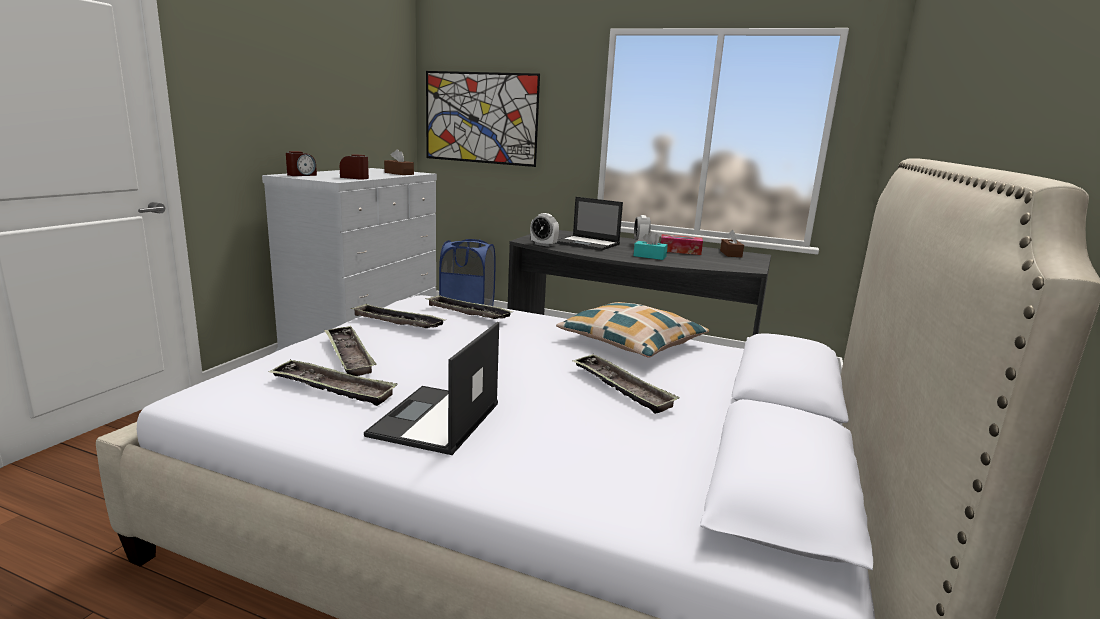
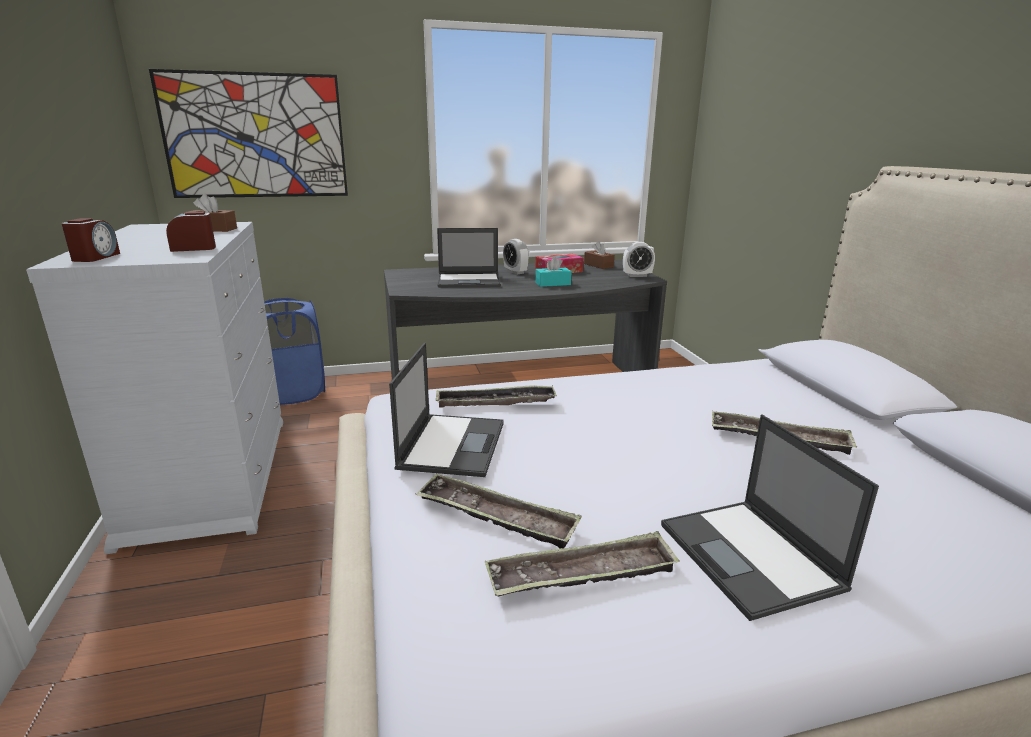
camera: 35 degrees left, 5 degrees up
tray [350,304,446,328] -> laptop [389,343,504,477]
alarm clock [530,213,559,247] -> alarm clock moved to [623,242,655,277]
pillow [556,302,709,358] -> none

